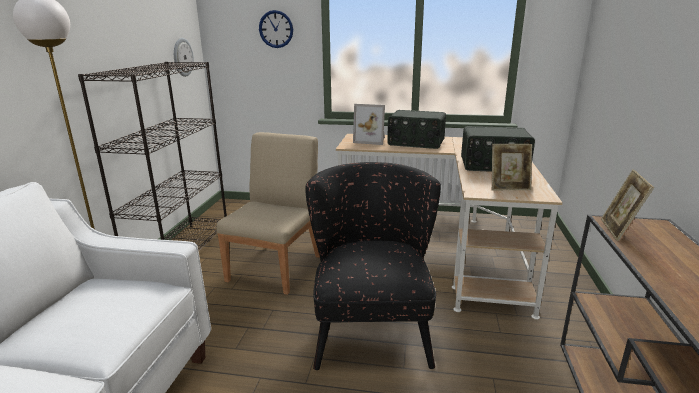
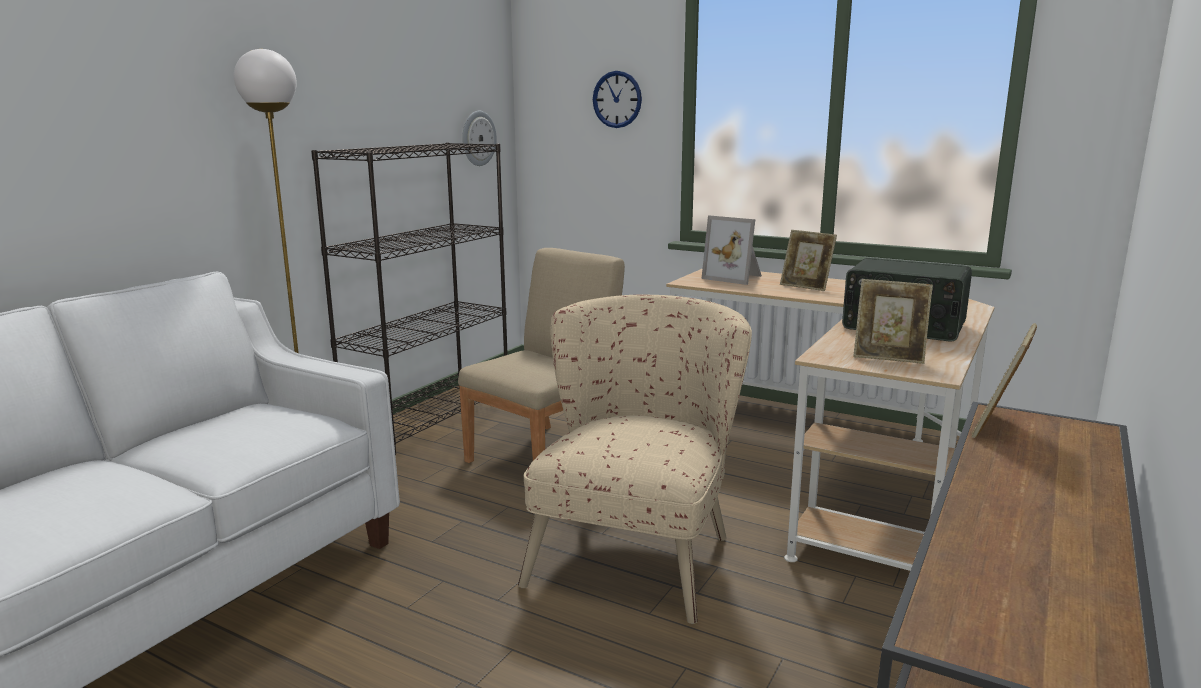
camera: 20 degrees right, 5 degrees down
black armchair [305,162,441,370] -> beige armchair [518,295,752,624]
radio [387,110,446,149] -> picture frame [780,230,837,291]

